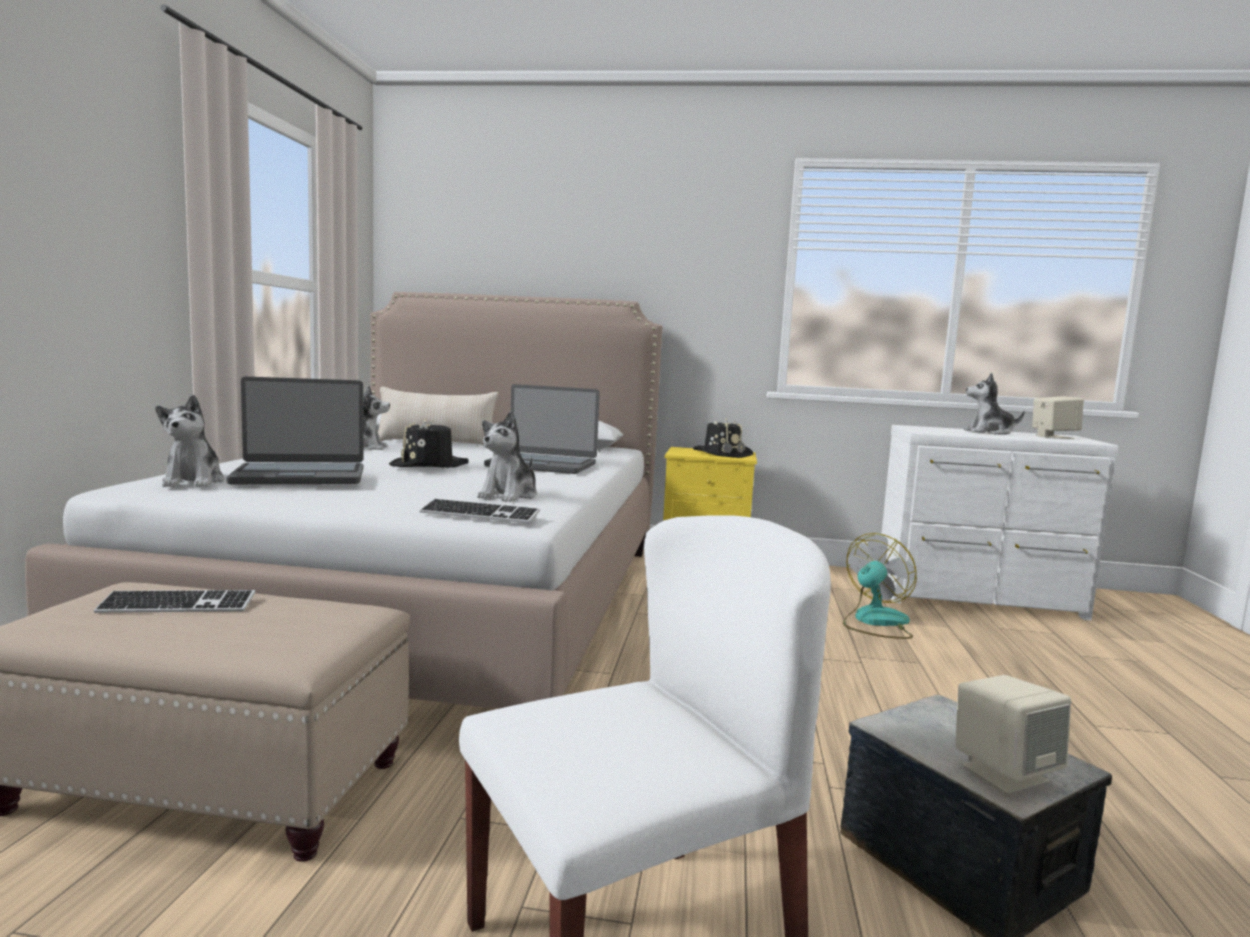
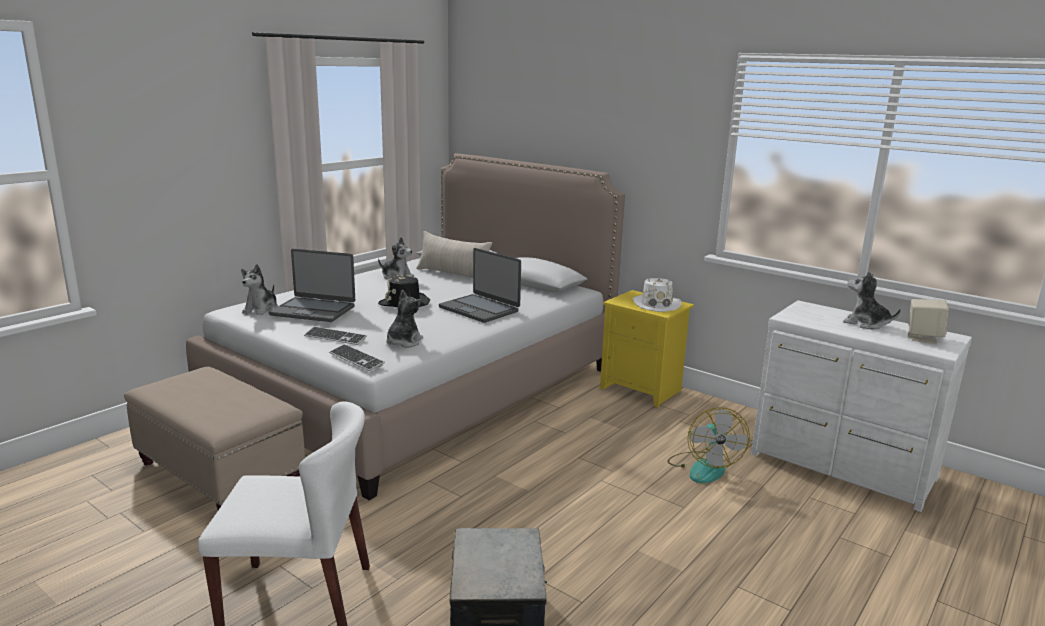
camera: 30 degrees right, 10 degrees up
keyboard [94,590,255,613] -> keyboard moved to [304,326,367,345]
plush toy [477,411,537,502] -> plush toy turned 150 degrees clockwise [386,290,423,348]
black hat [693,418,753,458] -> white hat [633,277,682,312]
fan [843,533,917,639] -> fan turned 105 degrees clockwise [668,407,750,483]
beige speaker [955,675,1071,795] -> none

